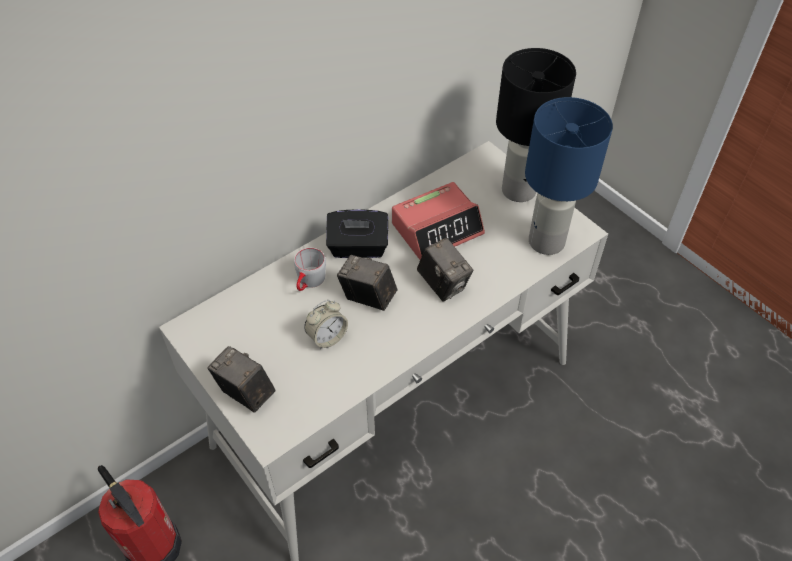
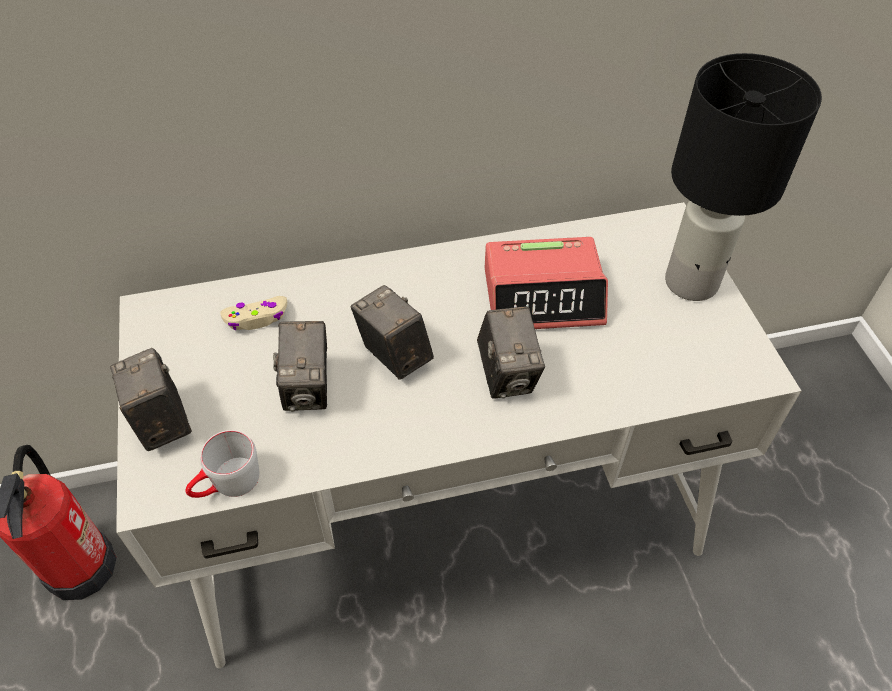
camera: 25 degrees right, 0 degrees up
grey mug [294,248,326,291] -> grey mug moved to [185,430,259,498]
alarm clock [304,300,348,350] -> camera [273,321,327,412]
black tissue box [326,209,388,258] -> none
blue table lamp [525,97,613,255] -> none
none -> beige game controller [220,296,287,330]

